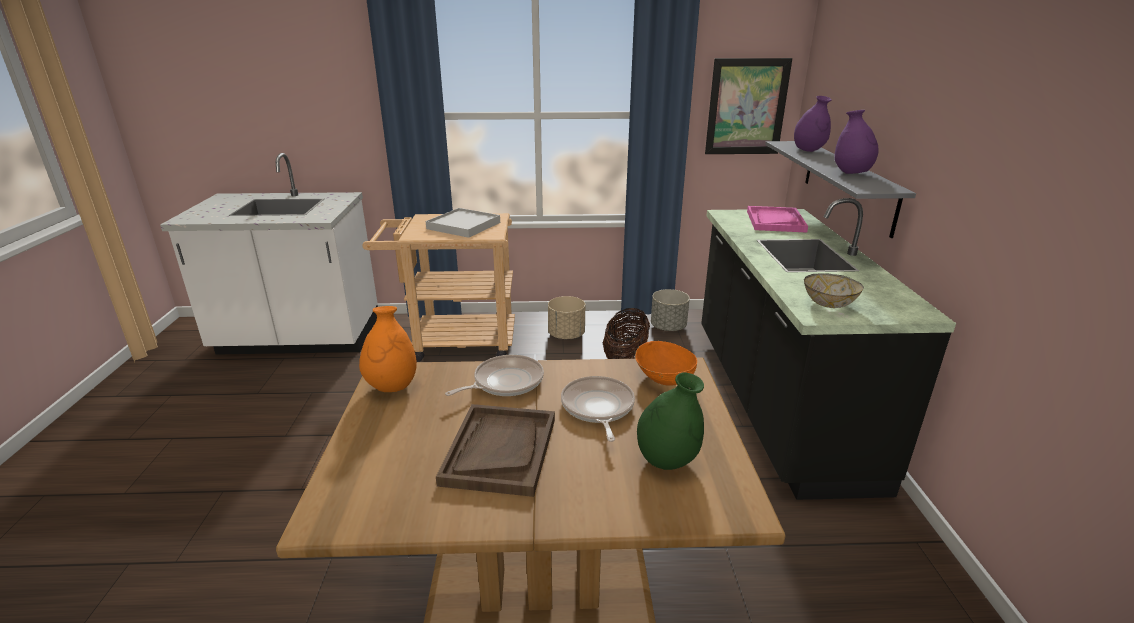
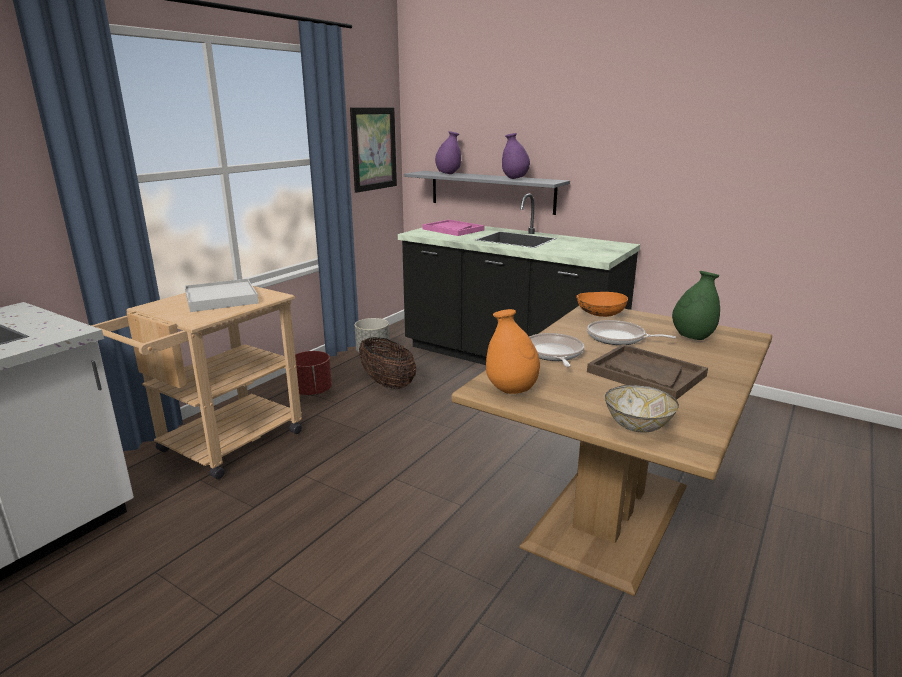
camera: 55 degrees left, 5 degrees down
beige planter [548,296,585,339] -> red planter [295,351,332,396]
bowl [804,273,864,308] -> bowl moved to [605,385,679,433]

